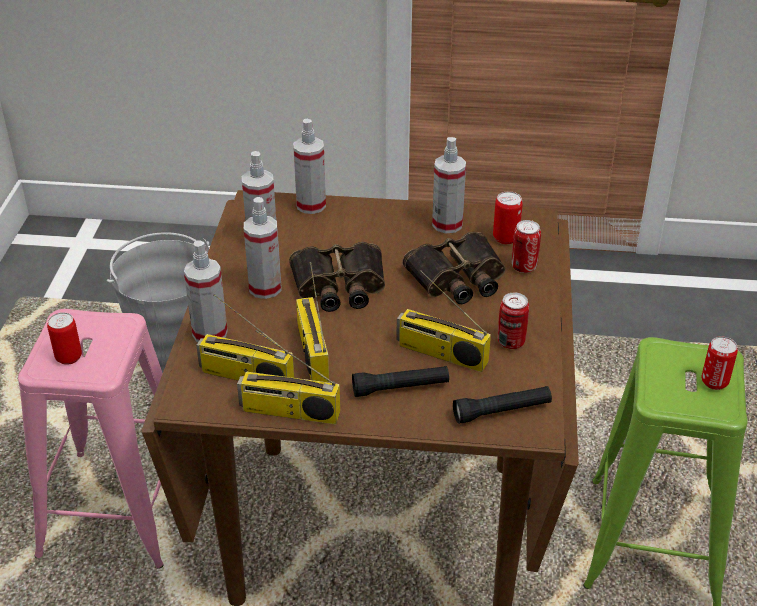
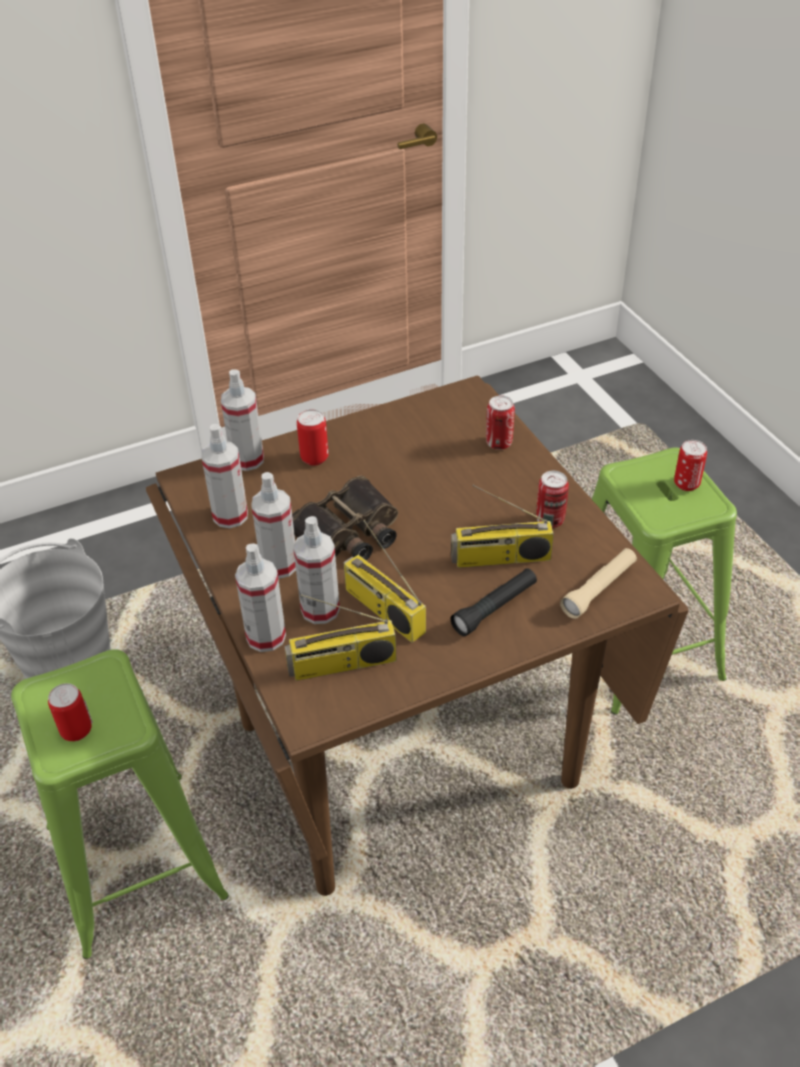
camera: 30 degrees left, 5 degrees up
pink stool [18,309,163,569] -> green stool [11,649,229,959]
radio [237,330,340,424] -> none
binoculars [403,232,505,304] -> none
spray bottle [432,137,466,234] -> spray bottle moved to [293,516,340,624]
black flashlight [453,386,552,424] -> beige flashlight [560,548,637,619]
can [493,191,523,244] -> can moved to [297,409,329,466]

